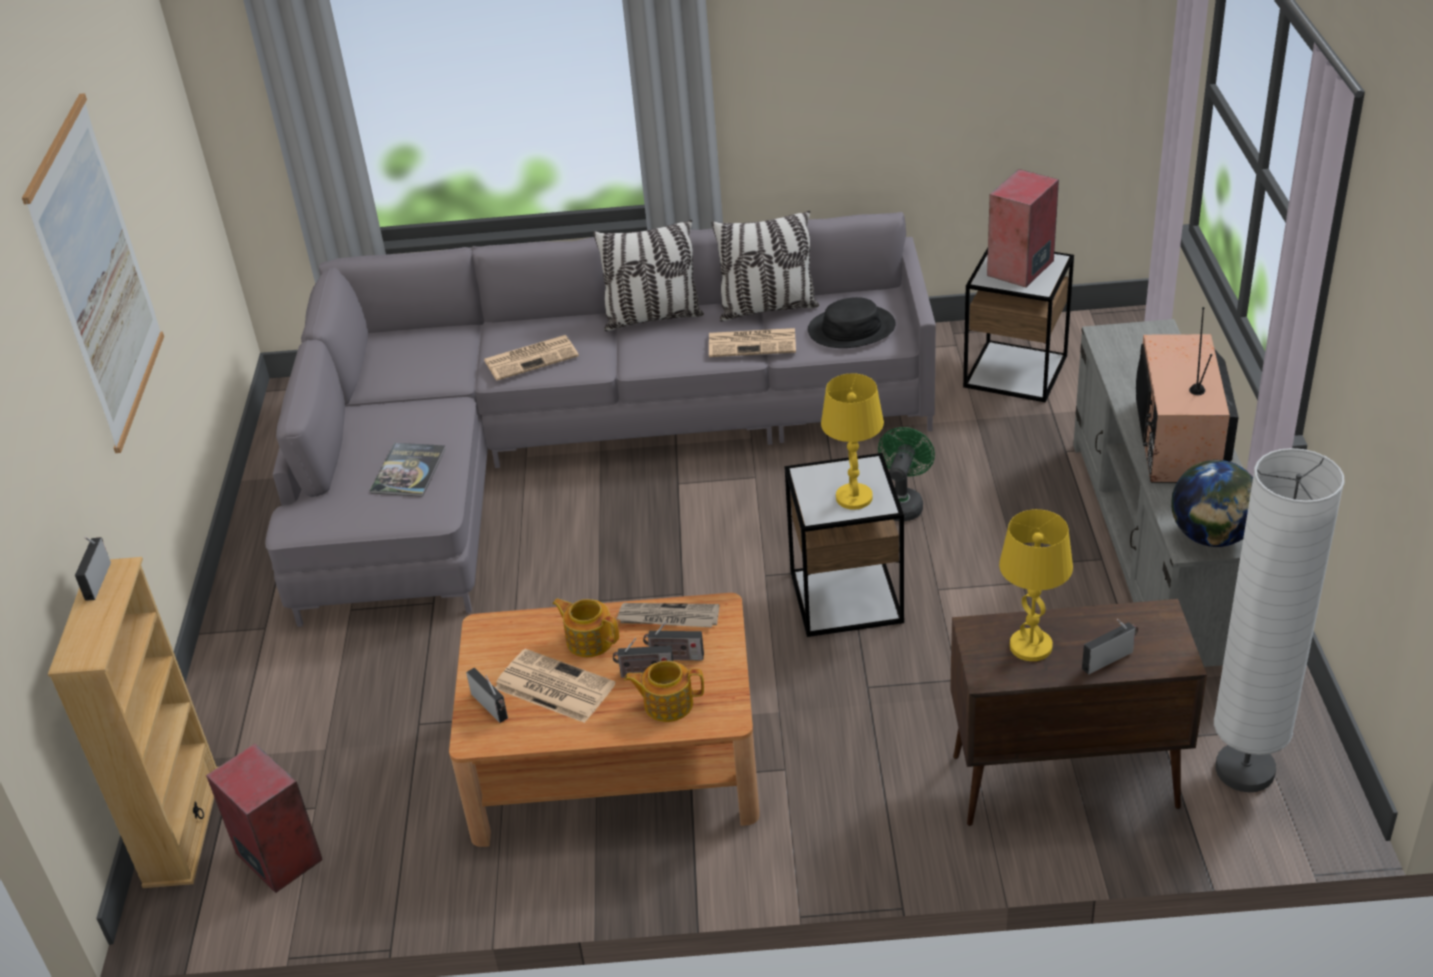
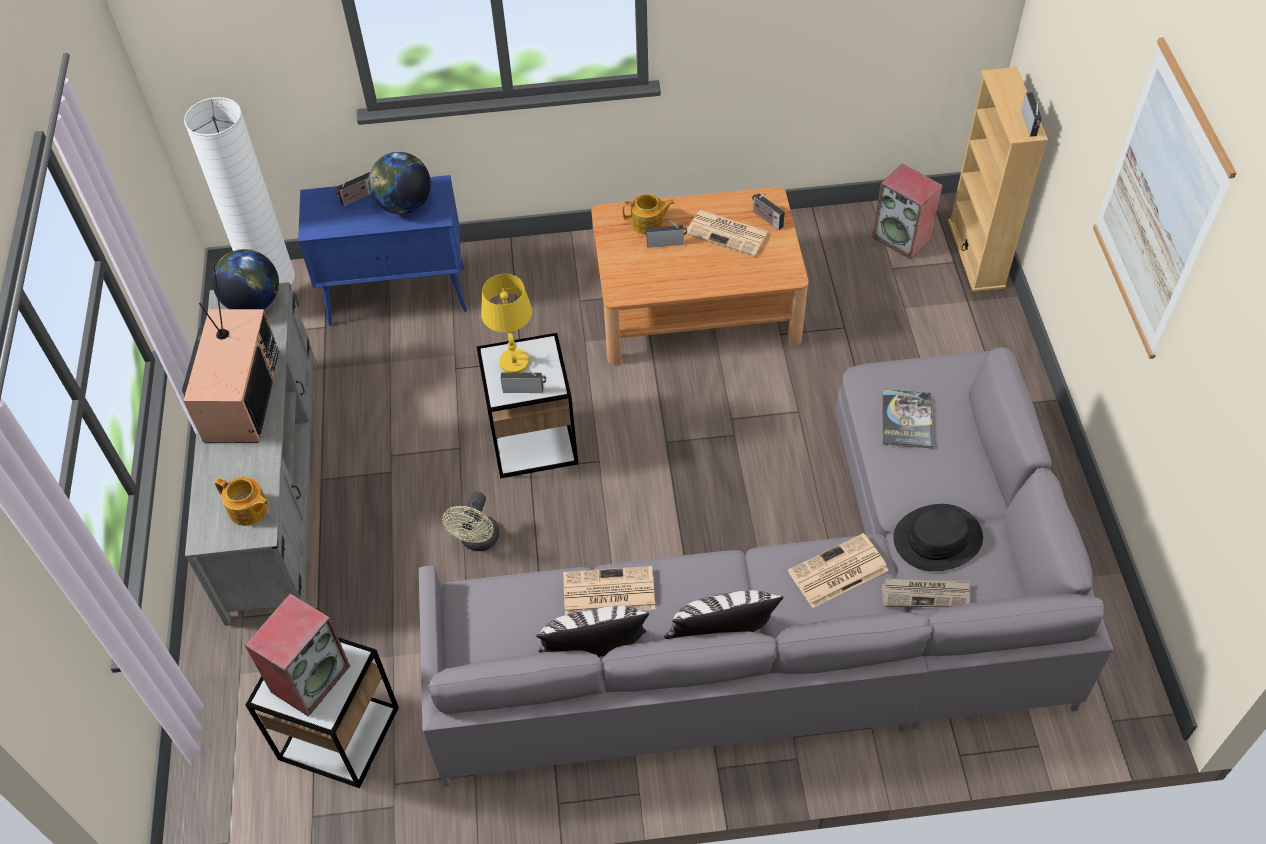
camera: 175 degrees right, 15 degrees up
teapot [552,599,619,657] -> teapot moved to [215,477,268,526]
newspaper [616,603,719,627] -> newspaper moved to [882,578,970,607]
radio [643,621,704,660] -> radio moved to [501,367,546,393]
black hat [808,297,896,348] -> black hat moved to [893,504,983,571]
green fan [878,427,935,521] -> beige fan [442,492,499,551]
brown cabinet [950,599,1207,826] -> blue cabinet [298,175,467,326]
yellow table lamp [999,509,1073,661] -> globe [369,152,431,214]

